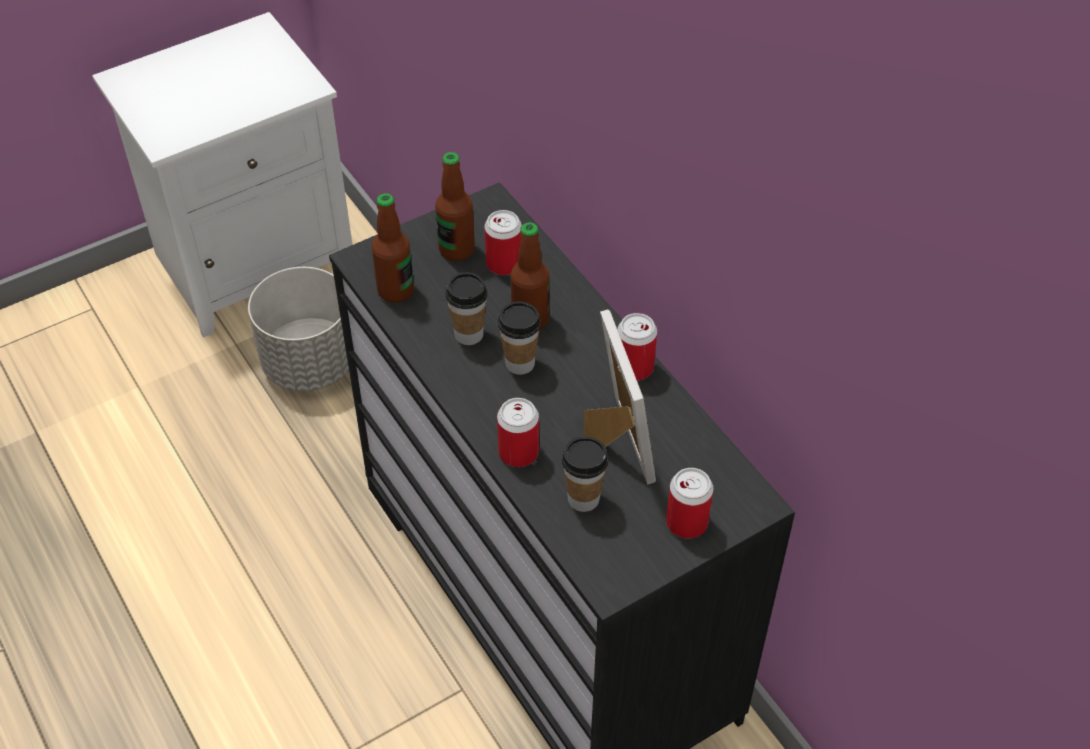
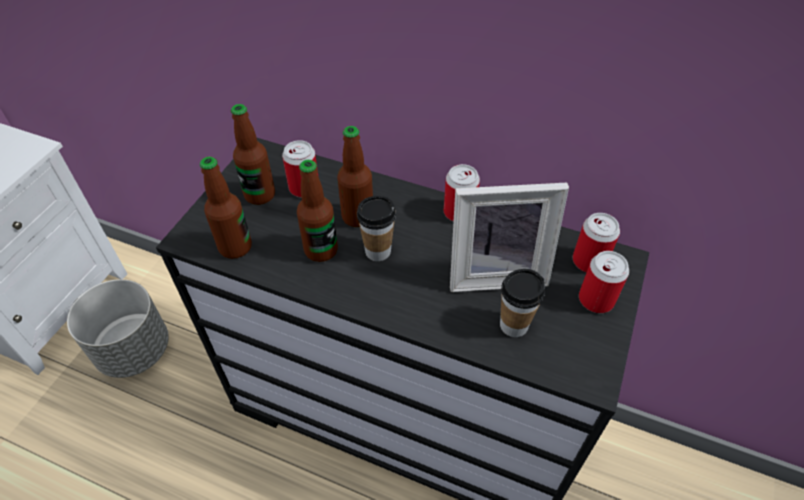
camera: 35 degrees left, 0 degrees up
cup [445,272,488,345] -> bottle [297,160,338,262]
can [497,398,539,467] -> can moved to [573,213,620,273]
picture frame [584,310,656,485] -> picture frame turned 135 degrees clockwise [450,183,569,292]

